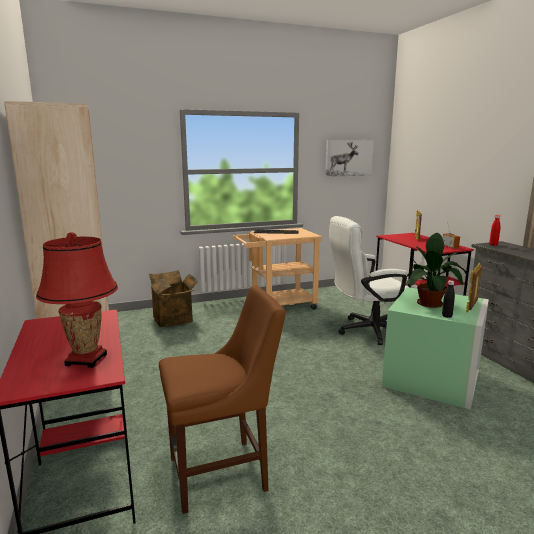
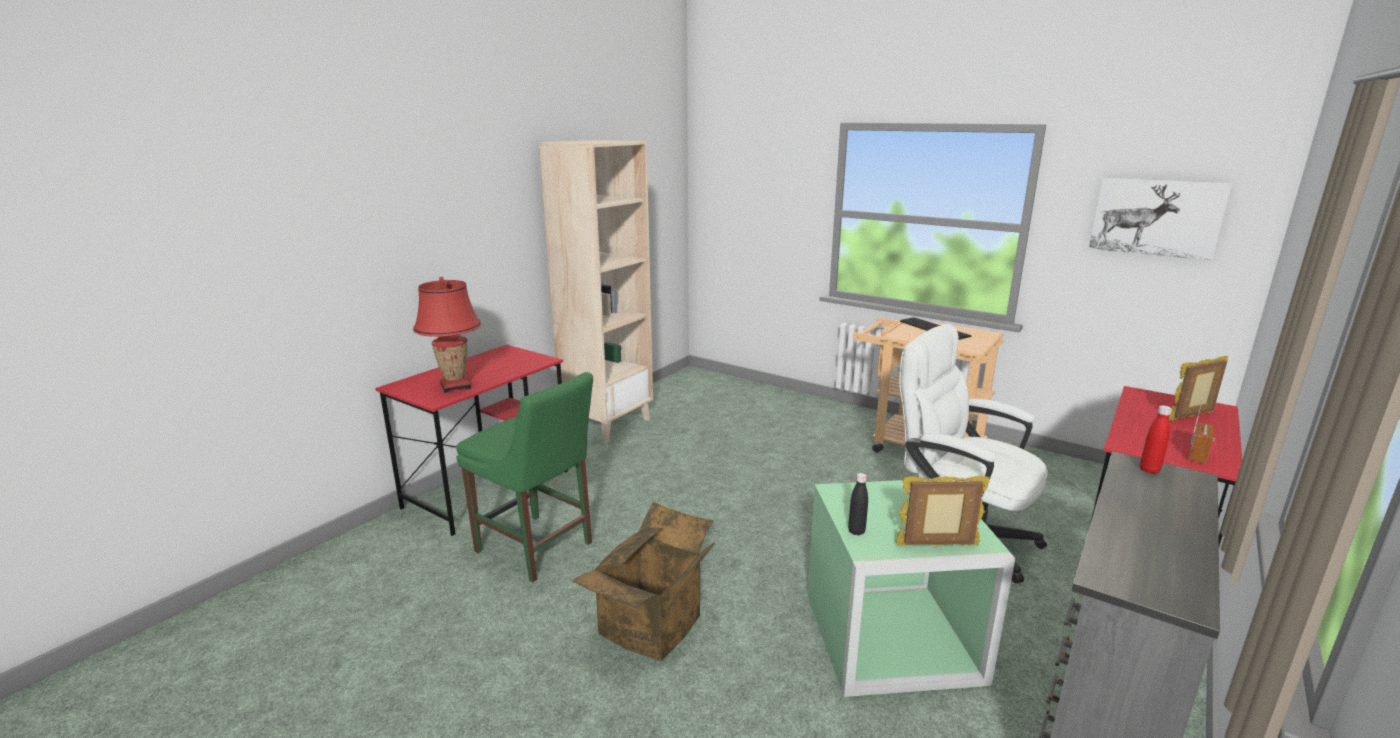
camera: 55 degrees right, 5 degrees up
cardboard box [149,270,198,327] -> cardboard box moved to [572,502,715,661]
brown chair [159,285,286,514] -> green chair [456,372,593,583]
potted plant [405,233,468,308] -> none

